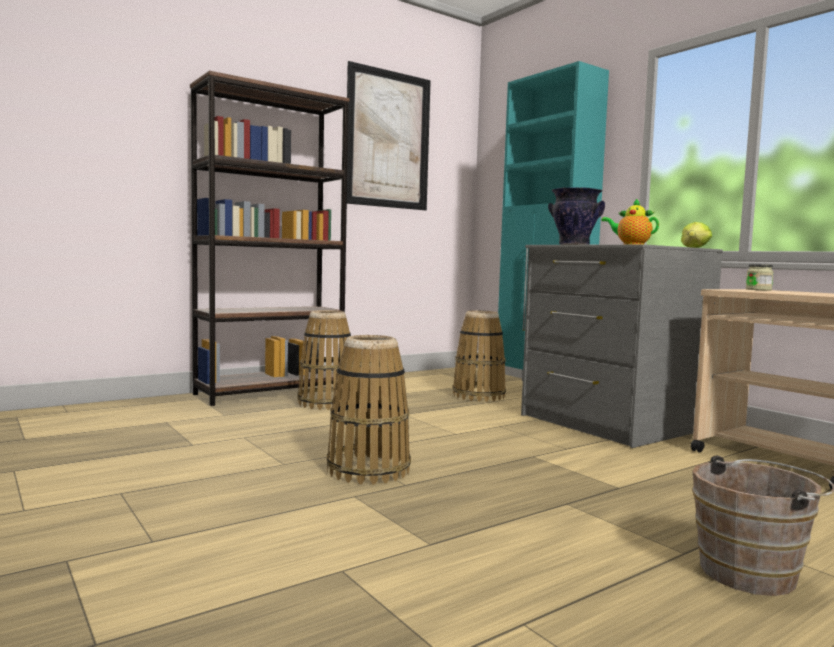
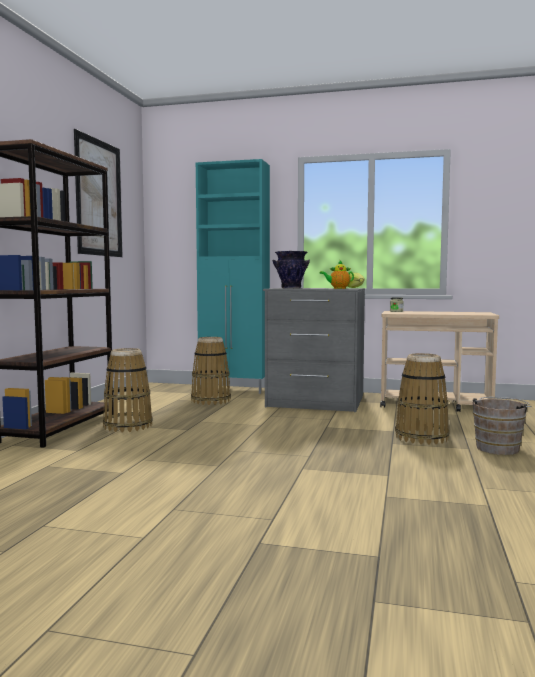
camera: 40 degrees left, 0 degrees up
basket [327,335,411,484] -> basket moved to [395,353,449,445]

